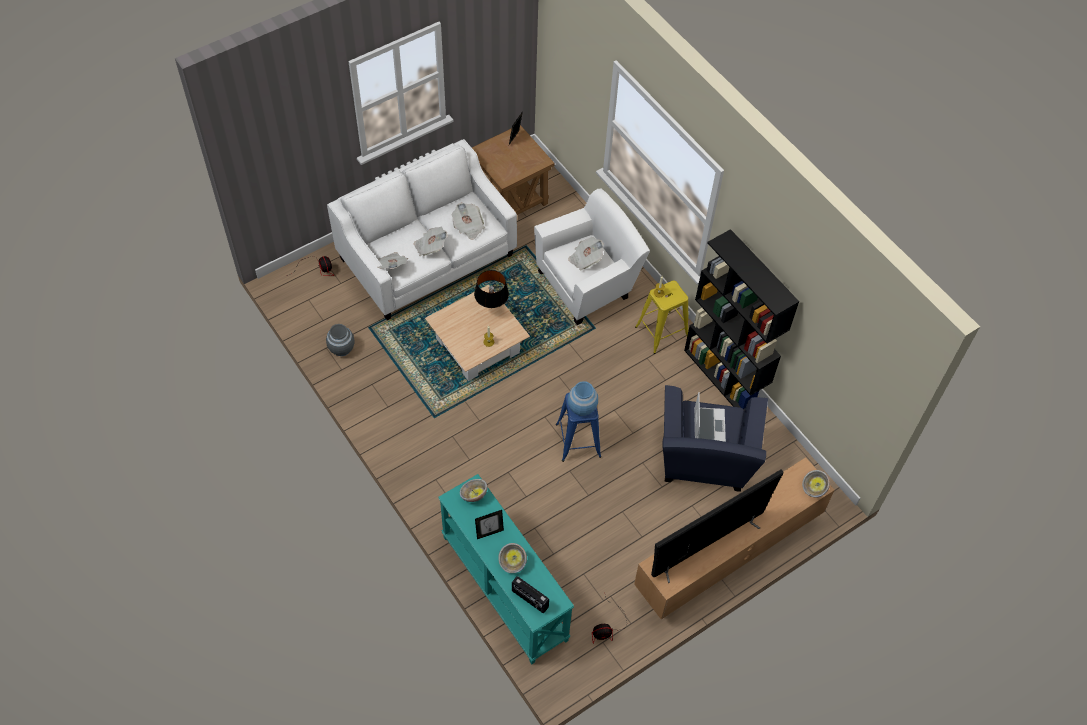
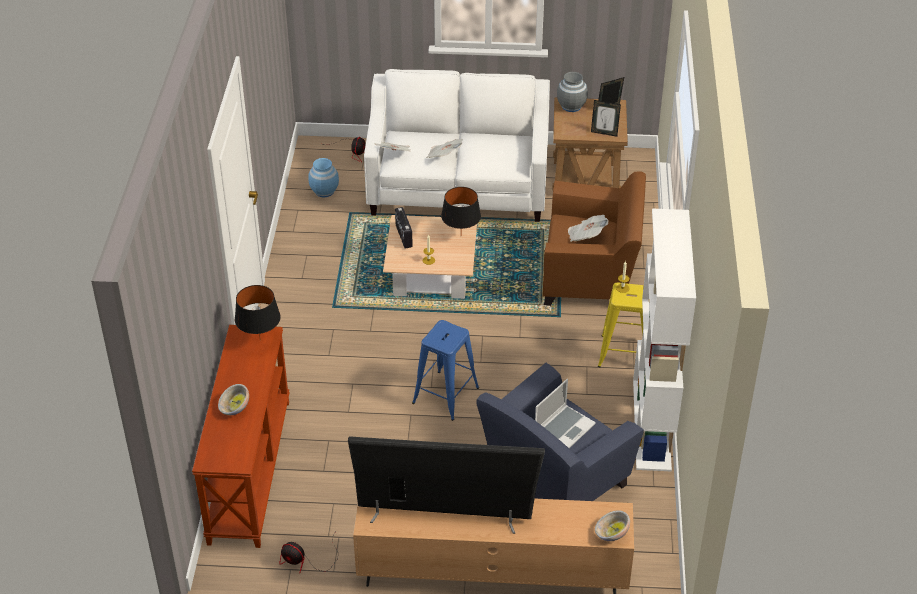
camera: 40 degrees right, 15 degrees down
grey vase [326,324,355,356] -> grey vase moved to [557,72,588,112]
turquoise console table [438,474,574,664] -> brown console table [192,325,290,548]
newspaper [452,202,485,240] -> none
bowl [460,479,488,502] -> black table lamp [235,285,281,340]
picture frame [475,510,504,539] -> picture frame moved to [591,100,621,137]
radio [512,576,549,613] -> radio moved to [395,207,413,248]
white armchair [534,188,650,325] -> brown armchair [543,171,646,306]
blue vase [568,381,598,416] -> blue vase moved to [308,158,339,197]
black bookcase [684,229,799,410] -> white bookcase [633,209,696,471]

